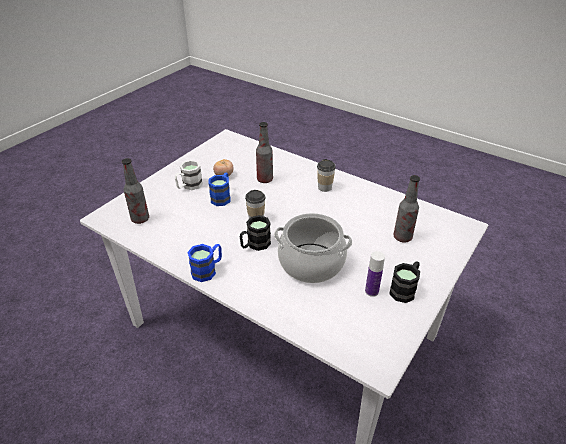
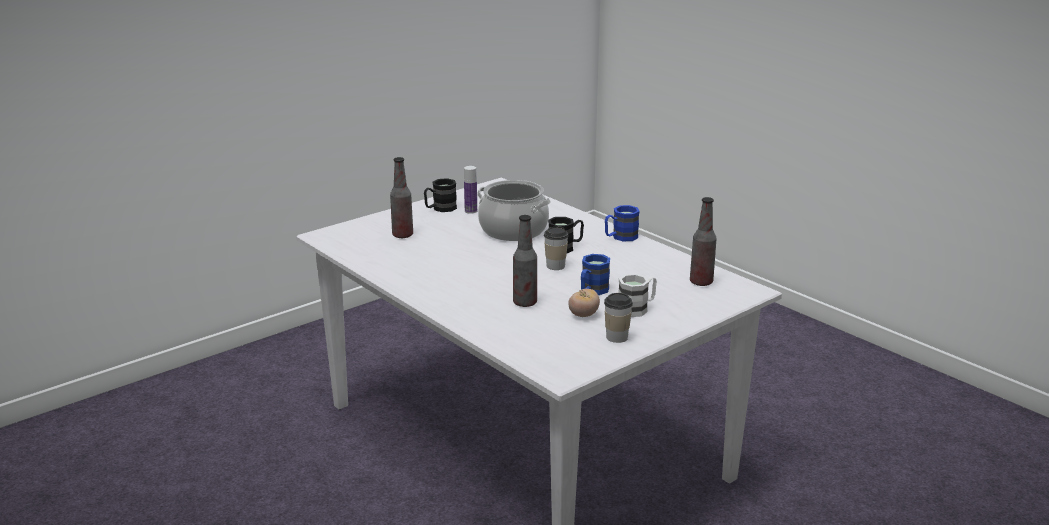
camera: 165 degrees left, 15 degrees down
cup [317,159,336,192] -> cup moved to [604,293,633,343]

